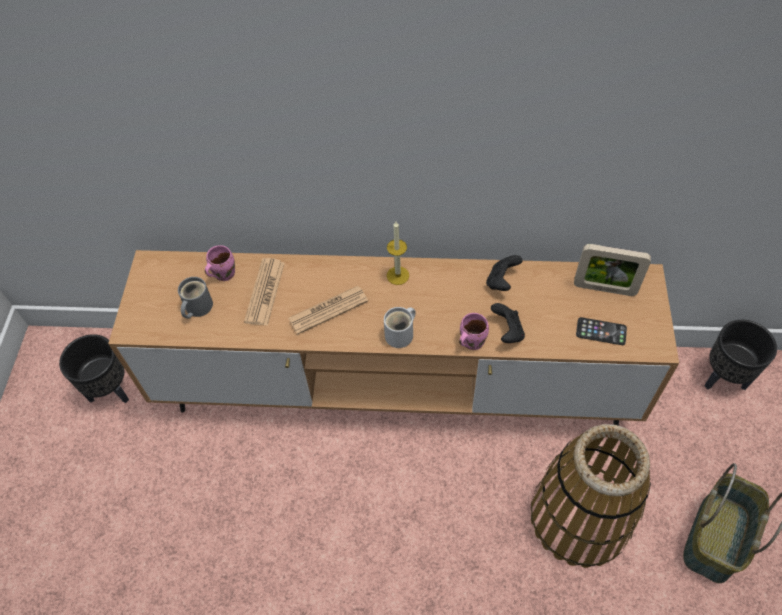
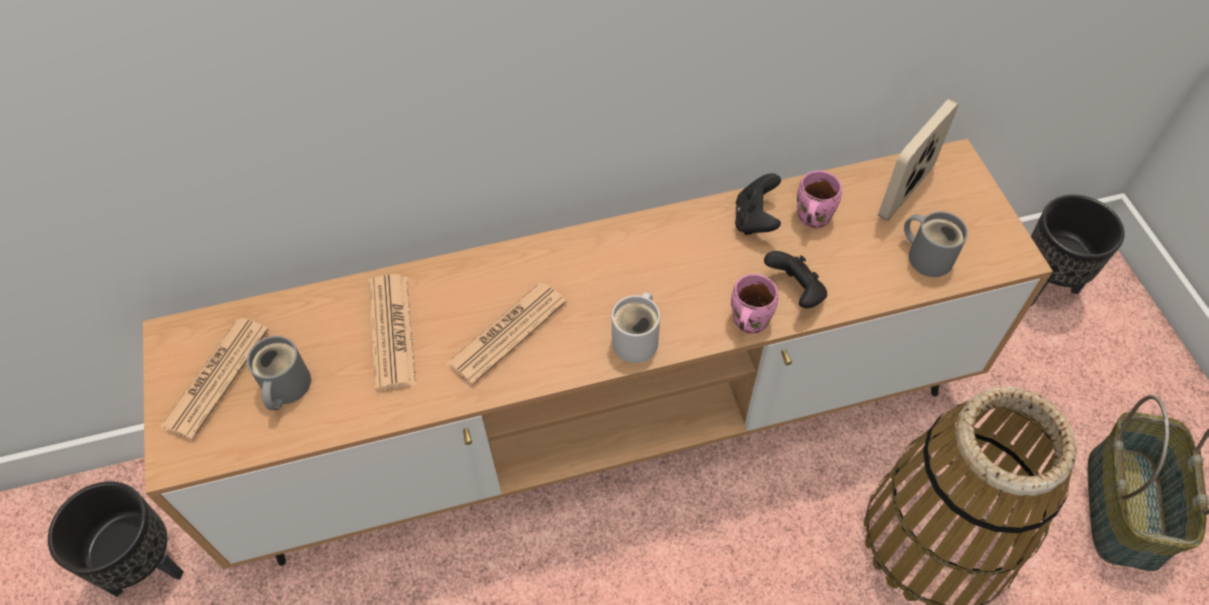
camera: 20 degrees left, 0 degrees up
pink mug [205,245,235,281] -> pink mug moved to [797,171,842,229]
candle [387,222,409,285] -> none
picture frame [574,244,651,296] -> picture frame turned 135 degrees clockwise [878,99,959,221]
phone [576,317,627,345] -> grey mug [904,211,968,277]
none -> newspaper [160,318,269,440]

